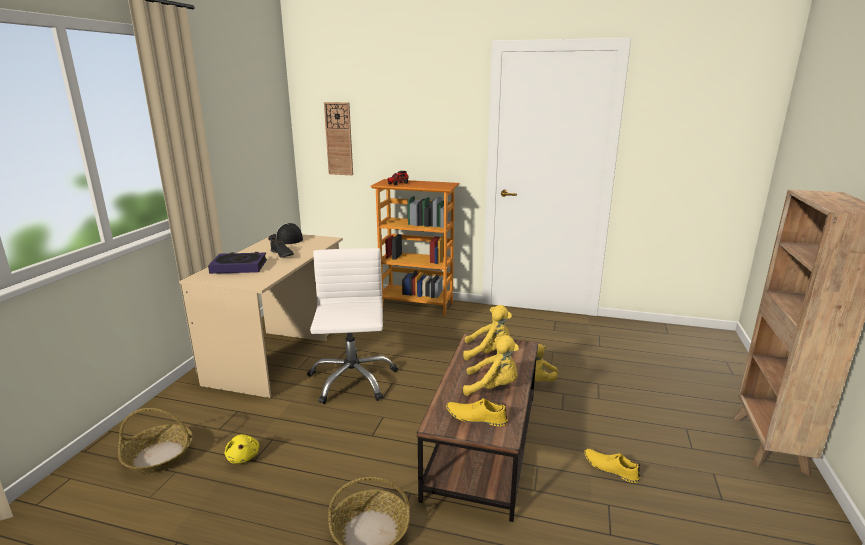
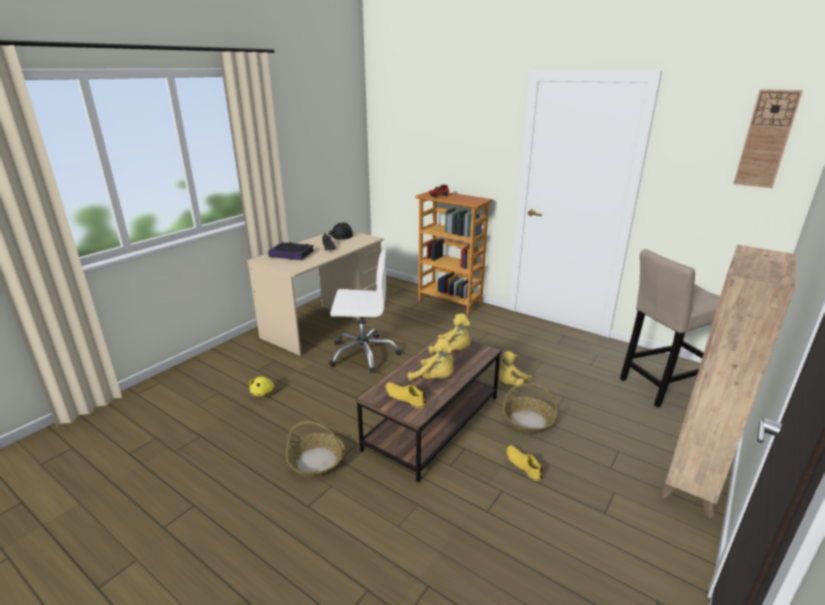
camera: 20 degrees right, 5 degrees up
basket [118,408,193,474] -> basket moved to [503,383,557,434]
white office chair [307,248,398,404] -> white office chair turned 75 degrees clockwise [329,249,401,374]
wall clock [324,102,353,175] -> wall clock moved to [734,89,803,188]
none -> beige stool [620,249,720,407]

